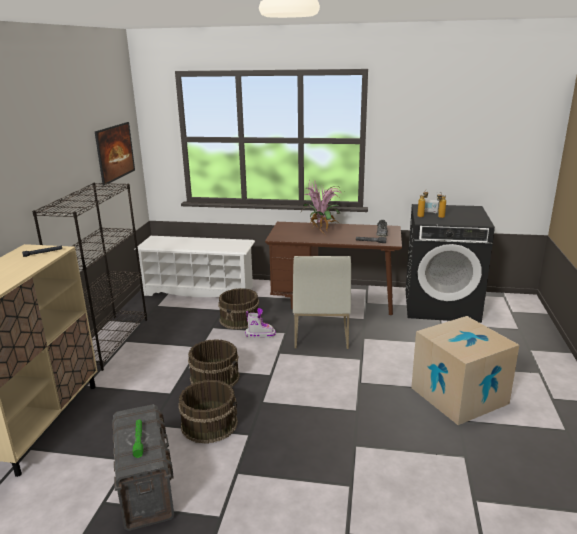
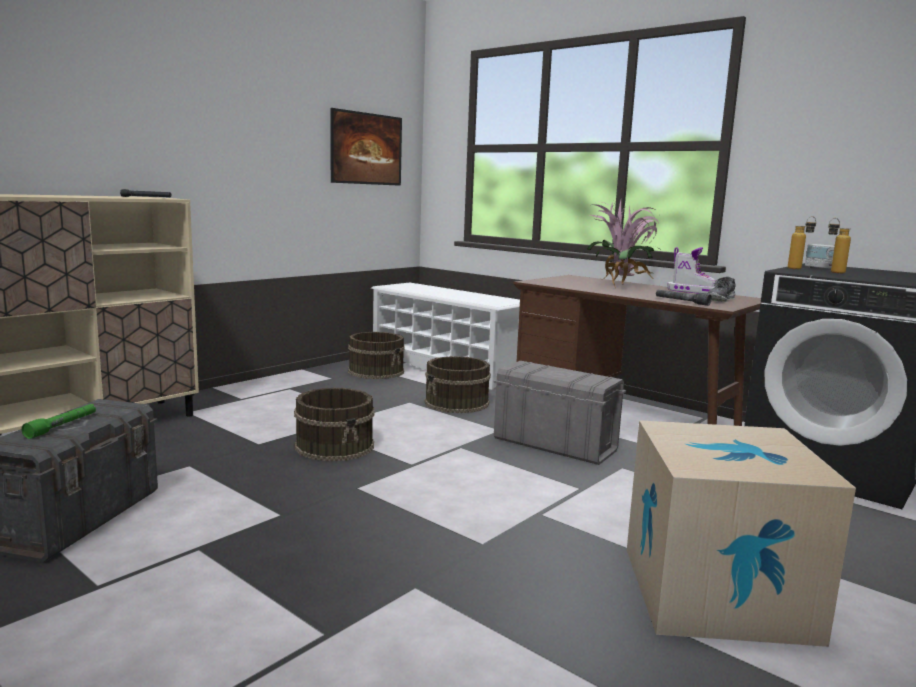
camera: 30 degrees right, 10 degrees down
black bookcase [32,183,147,371] -> none
brown bucket [179,380,238,444] -> brown bucket moved to [348,332,405,379]
boot [245,308,276,338] -> boot moved to [667,247,716,294]
white chair [293,256,351,349] -> grey storage box [493,361,626,465]

